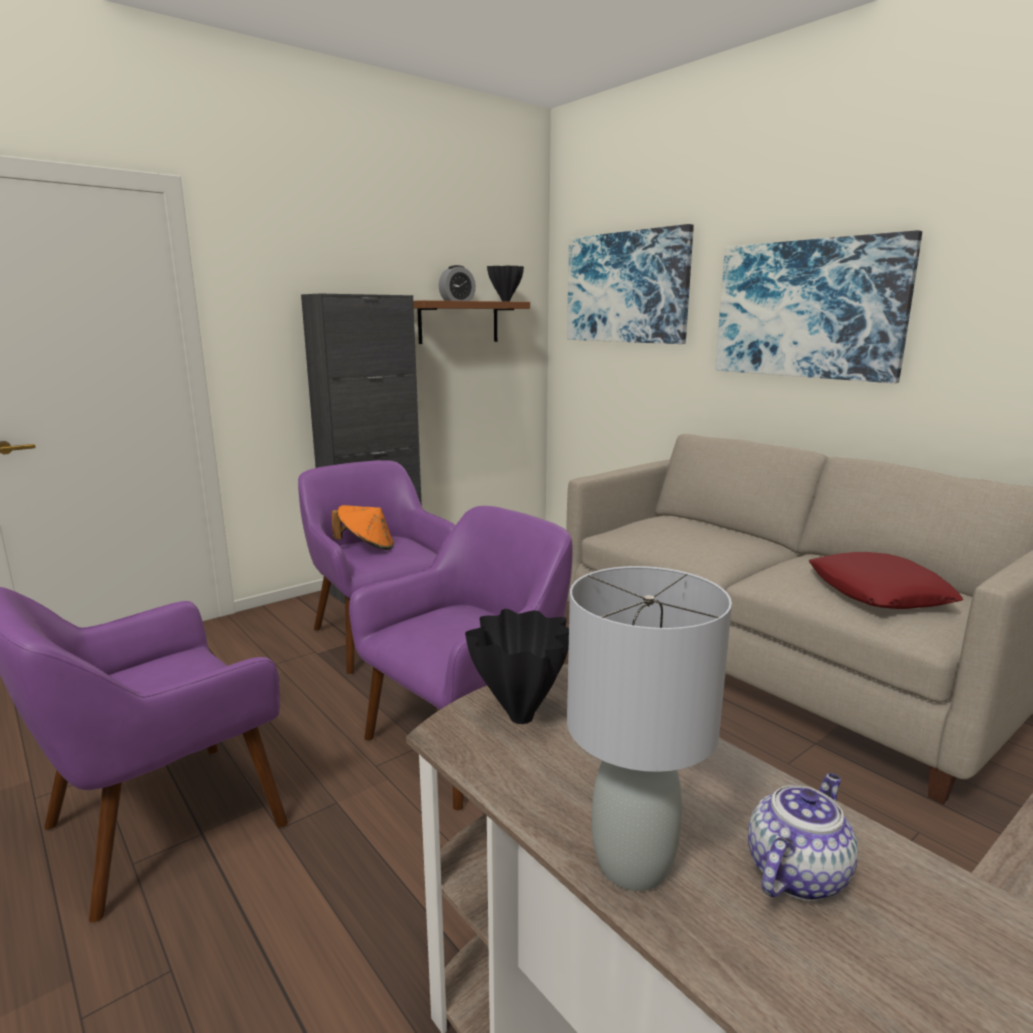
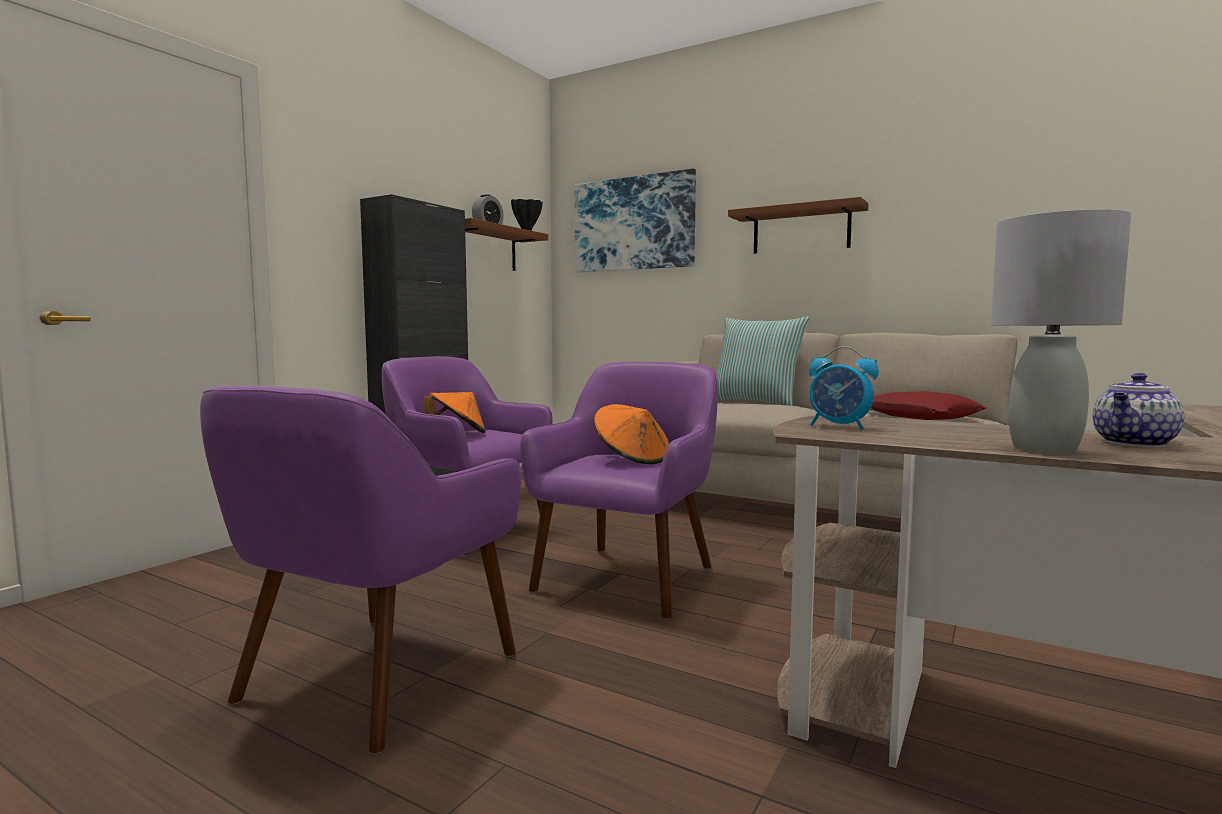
camera: 20 degrees left, 10 degrees down
black vase [465,609,569,724] -> alarm clock [809,346,879,429]
picture [715,230,922,383] -> brown shelf [728,197,869,254]
teapot [748,773,858,901] -> teapot turned 150 degrees counterclockwise [1093,373,1184,447]
none -> orange hat [594,404,669,464]
none -> pillow [717,317,809,406]

